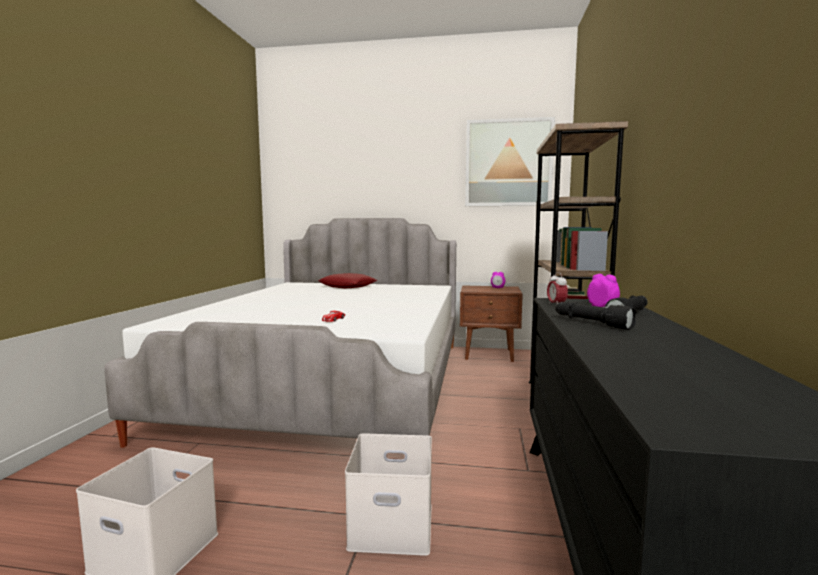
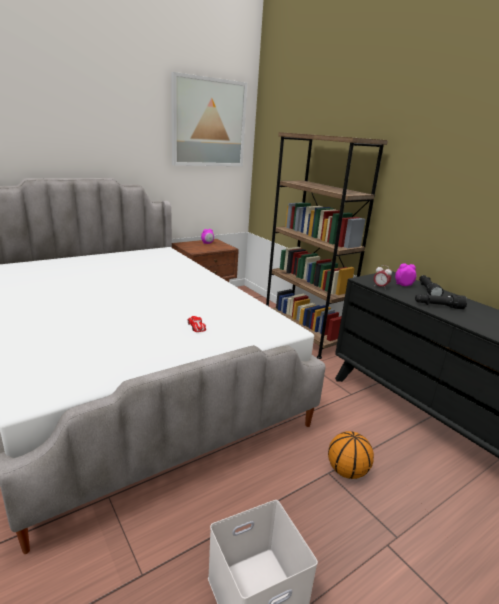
camera: 45 degrees left, 15 degrees up
red pillow [318,273,377,289] -> none
white storage box [345,433,432,556] -> basketball [328,431,374,479]

